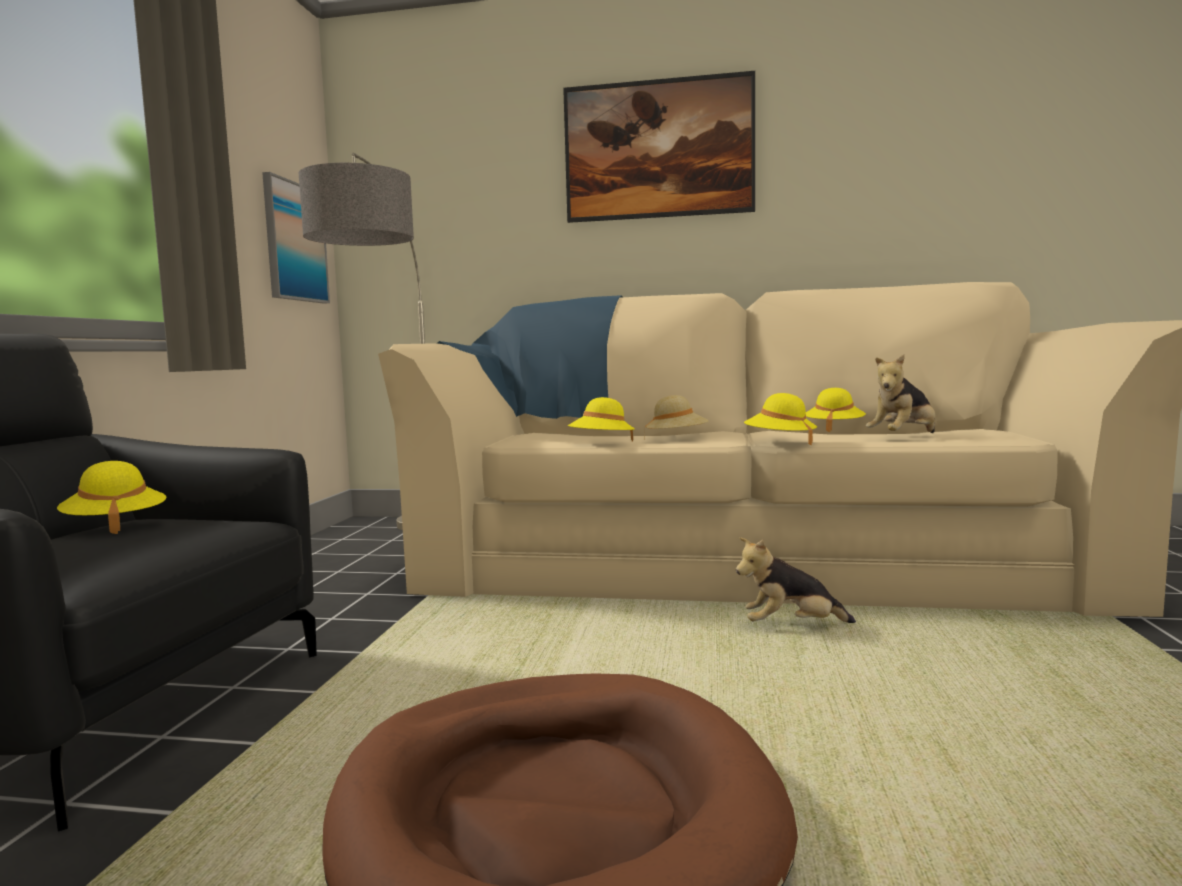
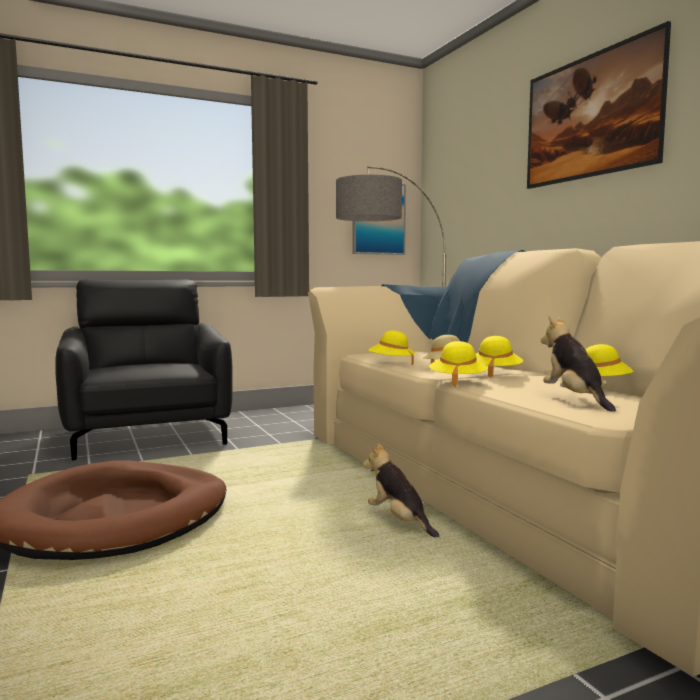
camera: 55 degrees right, 0 degrees up
yellow hat [57,461,166,534] -> yellow hat moved to [475,336,523,378]
plush toy [866,355,936,433] -> plush toy turned 60 degrees clockwise [540,316,616,412]

